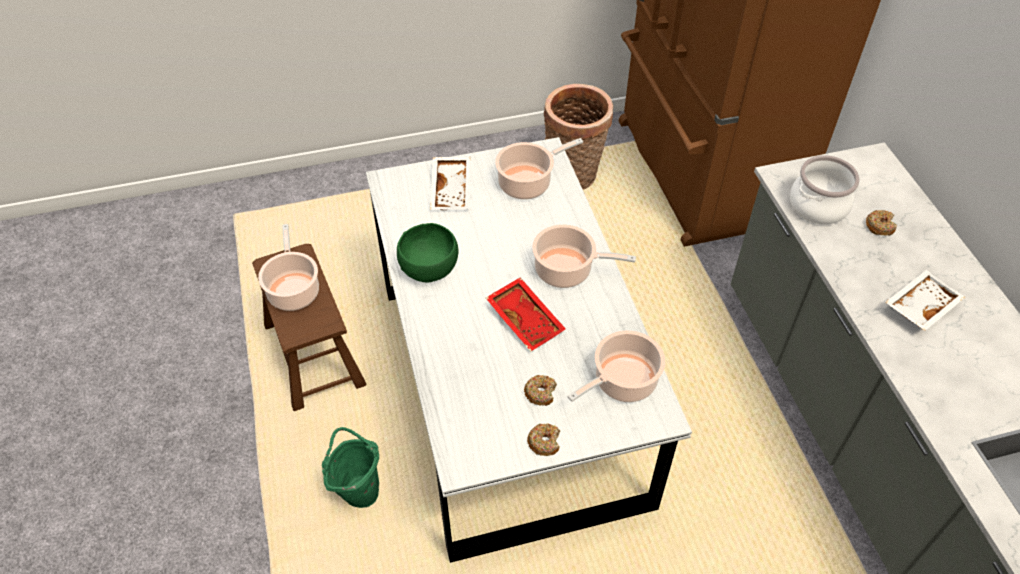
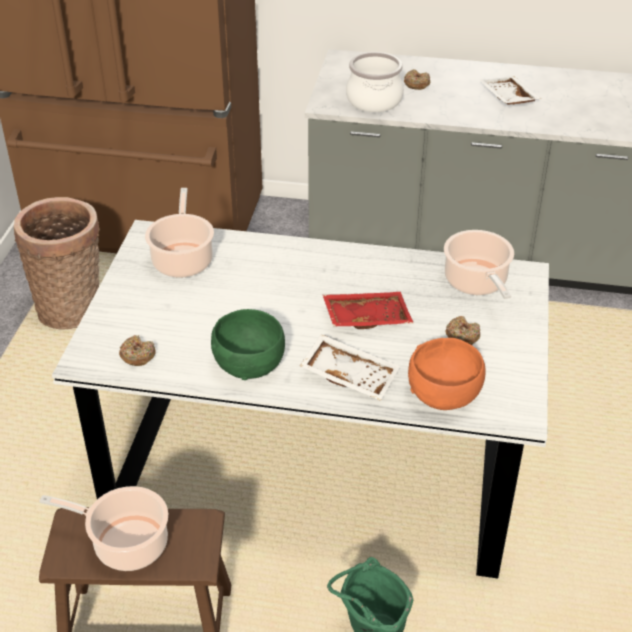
camera: 65 degrees left, 10 degrees down
white tray [430,157,471,210] -> white tray moved to [300,334,400,401]
donut [527,423,560,456] -> donut moved to [119,335,156,366]
cooking pot [532,224,636,288] -> none
none -> orange bowl [408,338,486,410]

